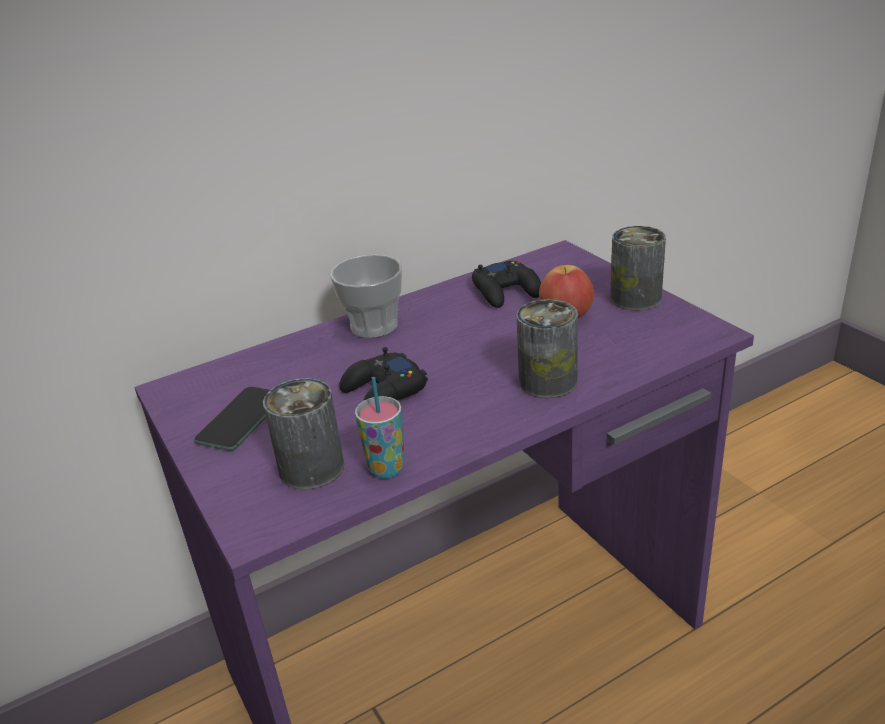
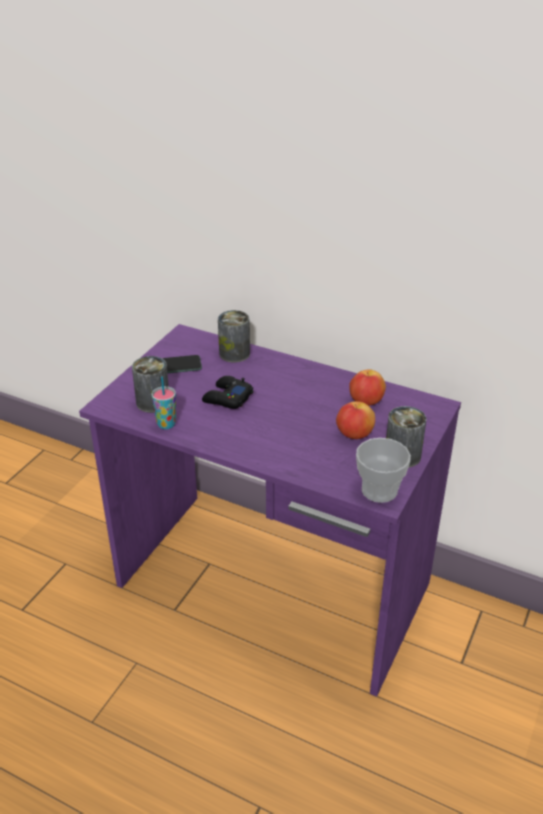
camera: 55 degrees right, 5 degrees up
cup [330,255,402,338] -> cup moved to [356,438,411,503]
black game controller [472,260,541,308] -> apple [349,369,386,406]
can [516,299,578,398] -> can moved to [218,310,250,362]

